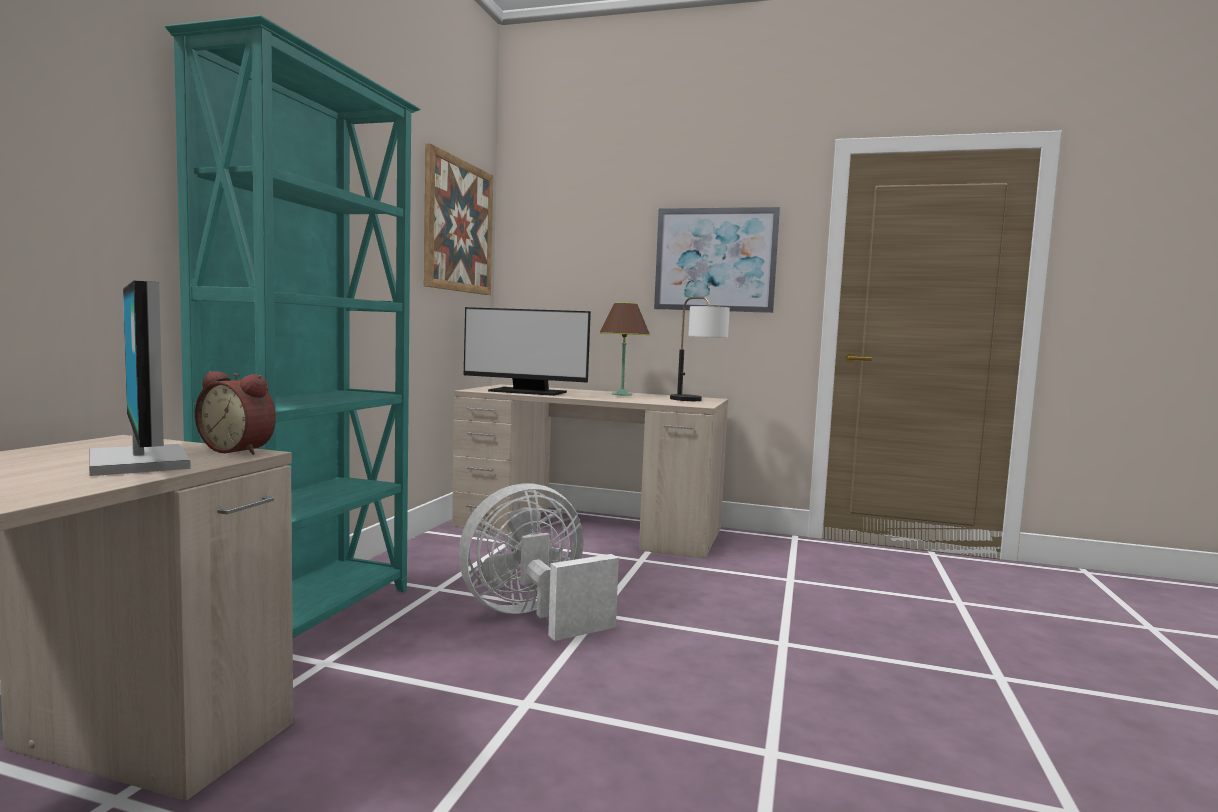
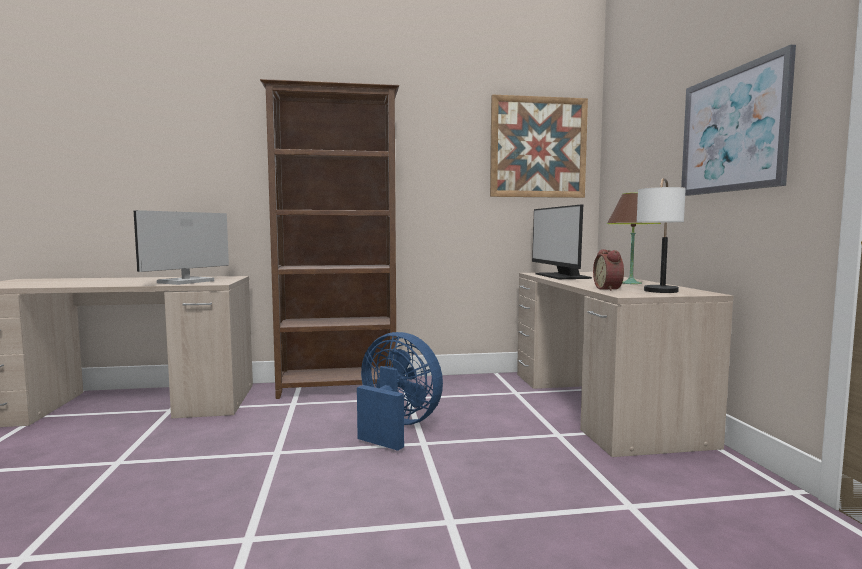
camera: 65 degrees right, 0 degrees up
turquoise bookcase [165,15,421,638] -> brown bookcase [260,79,399,399]
alarm clock [195,371,276,455] -> alarm clock moved to [593,249,624,291]
white fan [459,483,619,641] -> blue fan [357,332,443,451]

